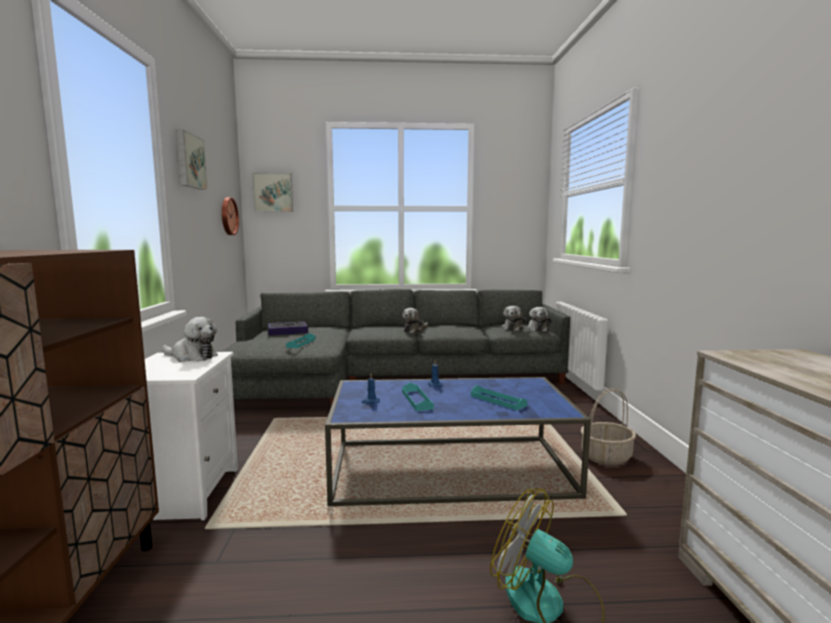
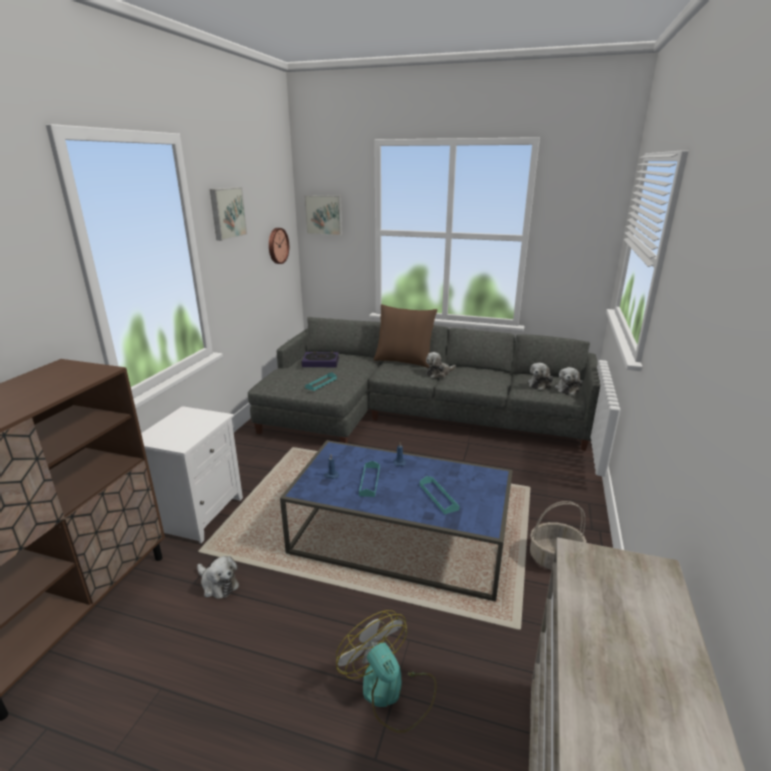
camera: 20 degrees right, 15 degrees up
plush toy [162,317,218,362] -> plush toy moved to [197,556,239,599]
none -> brown pillow [374,304,437,368]

